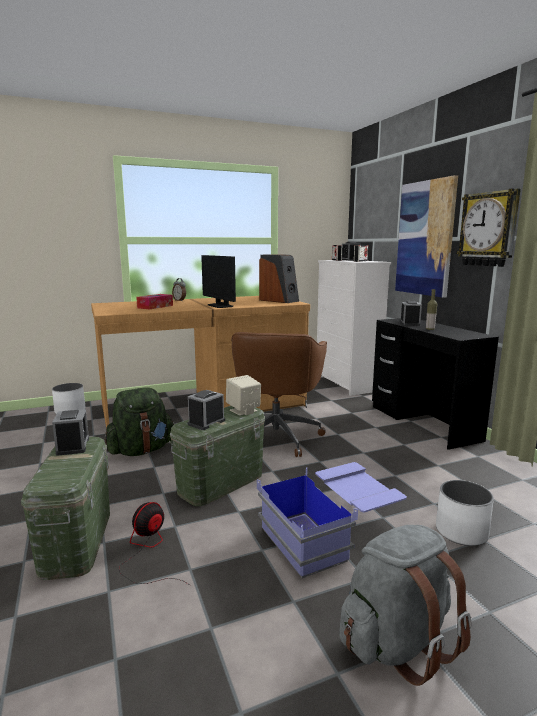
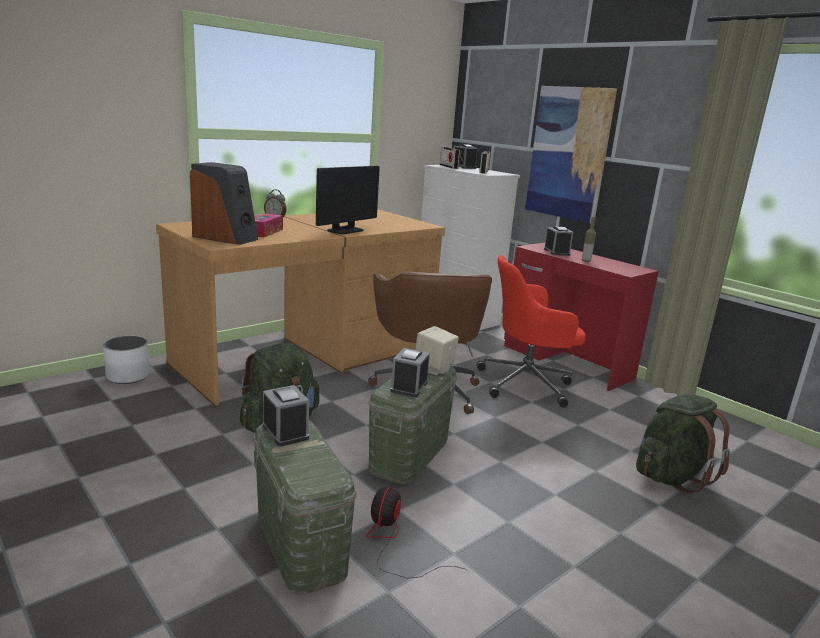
camera: 20 degrees left, 5 degrees up
monitor [201,255,236,308] -> monitor turned 90 degrees counterclockwise [316,166,380,234]
blue storage box [257,462,407,578] -> none
speaker [259,254,299,303] -> speaker moved to [190,162,258,245]
grey backpack [339,525,472,686] -> none
black desk [372,318,499,450] -> red desk [504,242,659,391]
white planter [436,480,494,546] -> green backpack [636,394,730,494]
wall clock [457,188,521,267] -> none
none -> red office chair [477,255,586,408]

